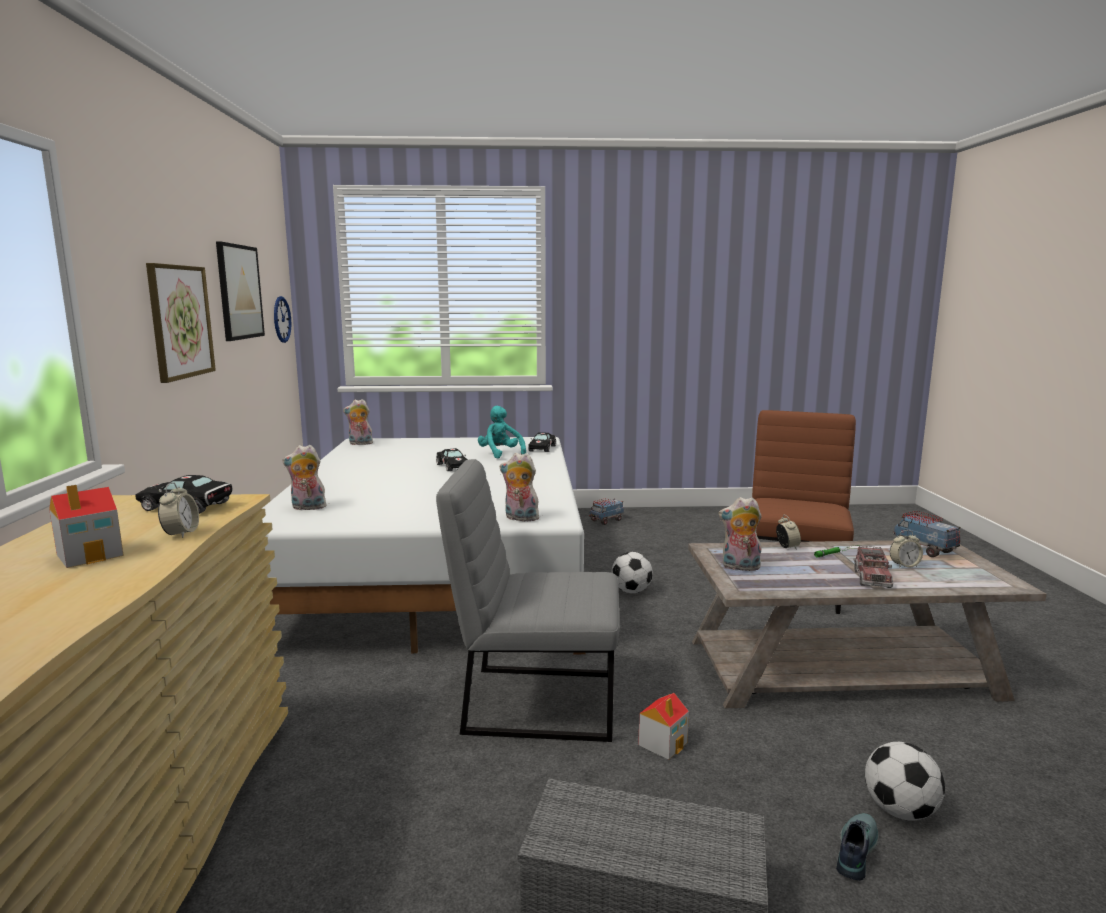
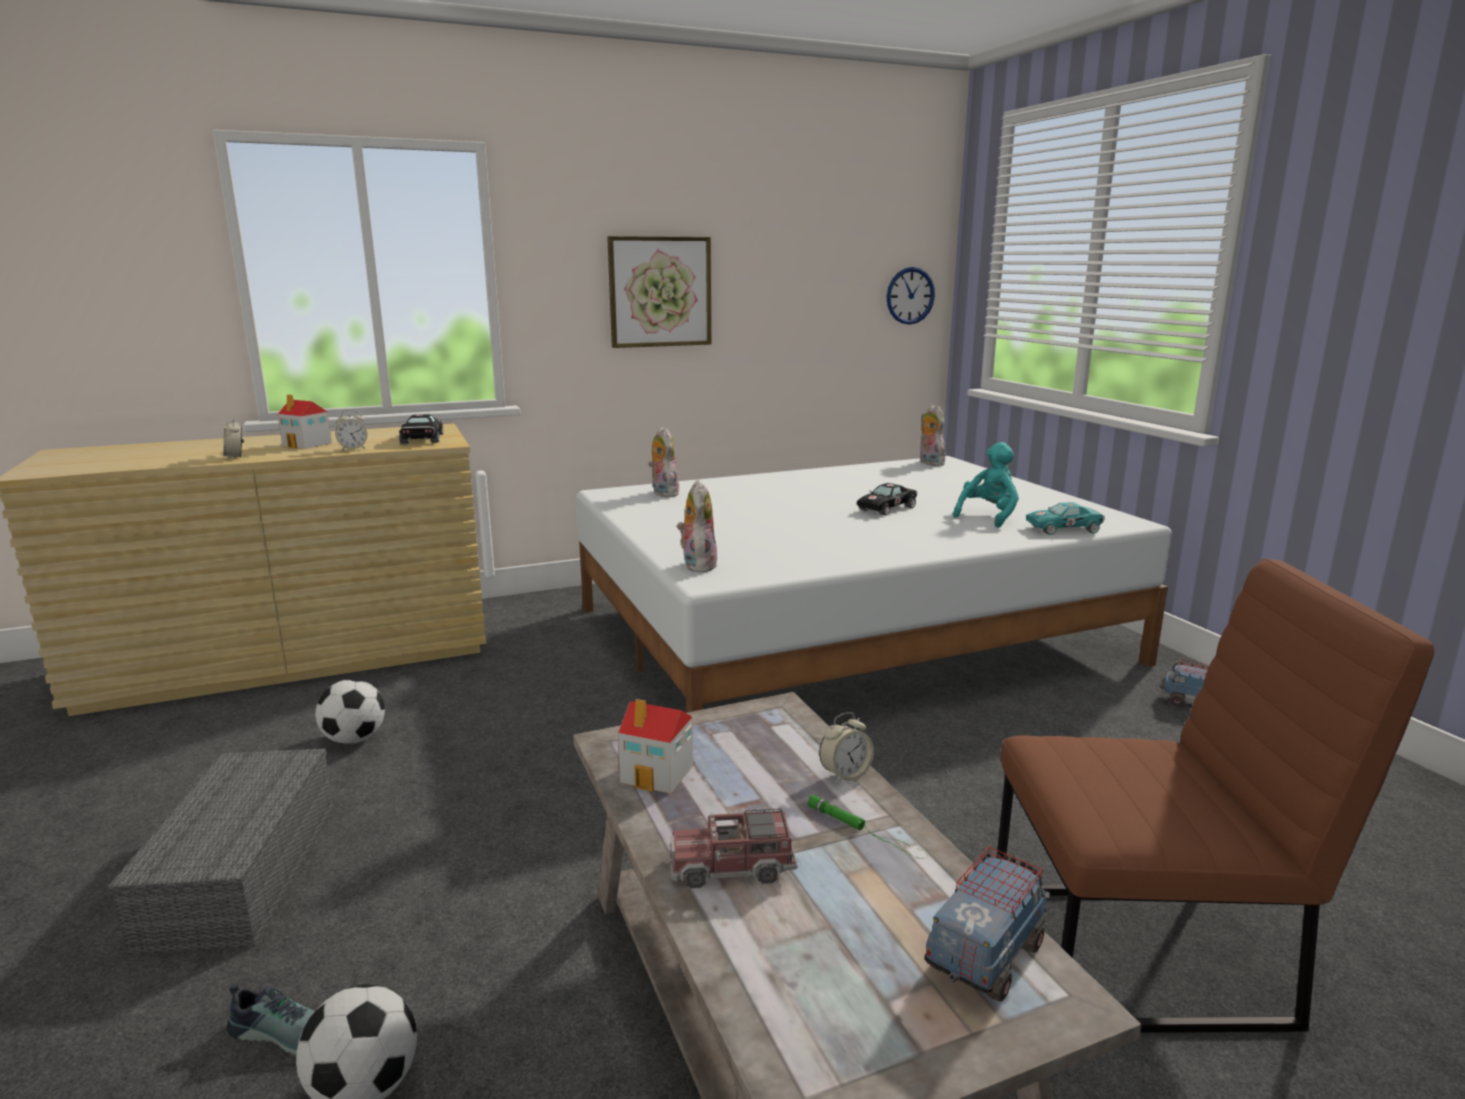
camera: 70 degrees right, 5 degrees up
picture [216,241,265,341] -> none
grey chair [436,459,619,742] -> none
black toy car [528,432,556,452] -> turquoise toy car [1026,502,1105,535]
football [611,552,653,593] -> football moved to [315,679,385,744]
toy house [638,693,689,760] -> toy house moved to [618,699,693,794]
plush toy [719,497,762,571] -> none
alarm clock [890,530,923,568] -> alarm clock moved to [223,416,244,460]

